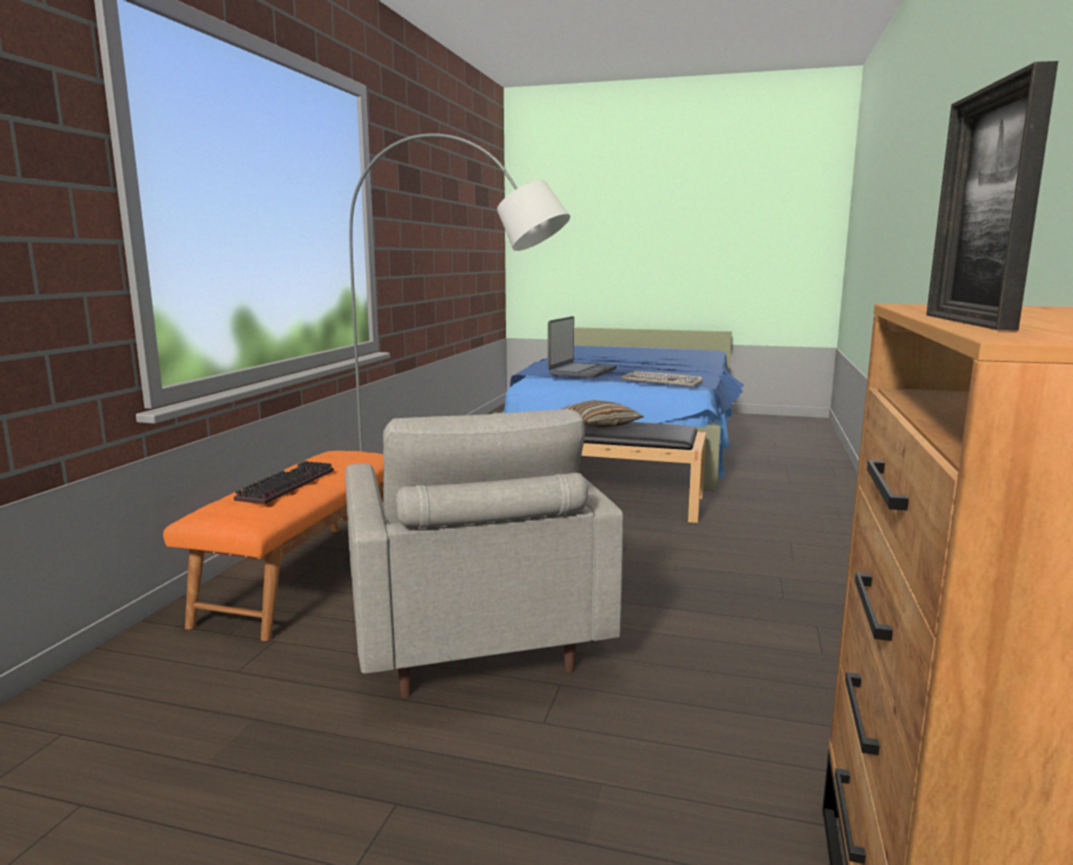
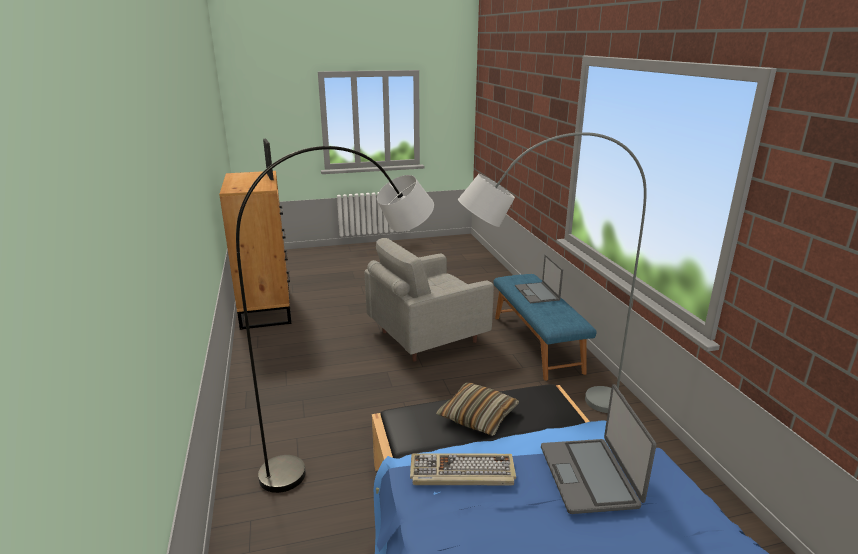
camera: 150 degrees right, 10 degrees up
orange bench [163,451,384,641] -> blue bench [494,274,596,381]
keyboard [234,461,334,504] -> laptop [515,254,563,303]
grey armchair [345,409,624,698] -> grey armchair turned 75 degrees counterclockwise [365,238,494,361]
none -> grey floor lamp [236,146,434,493]

